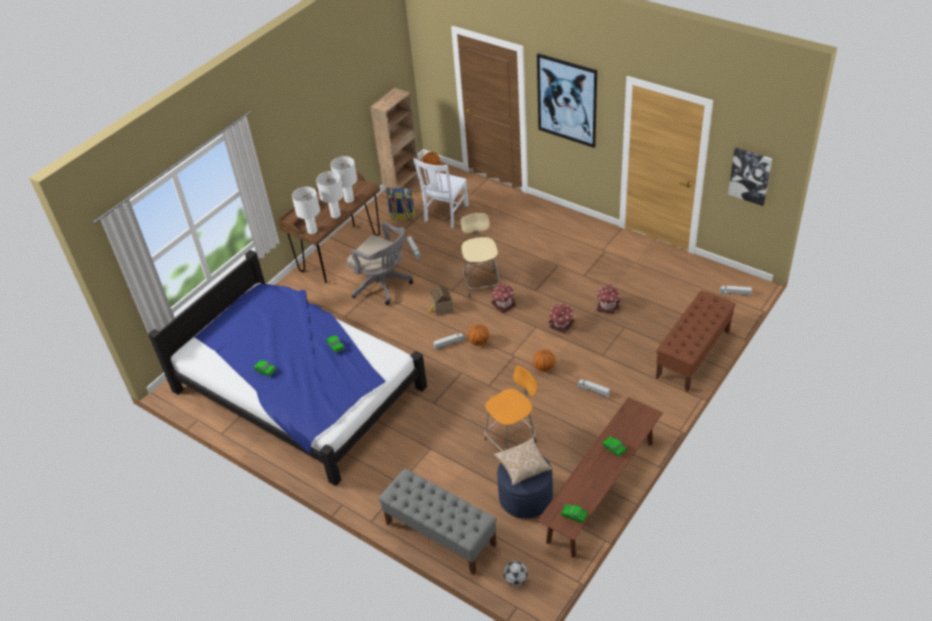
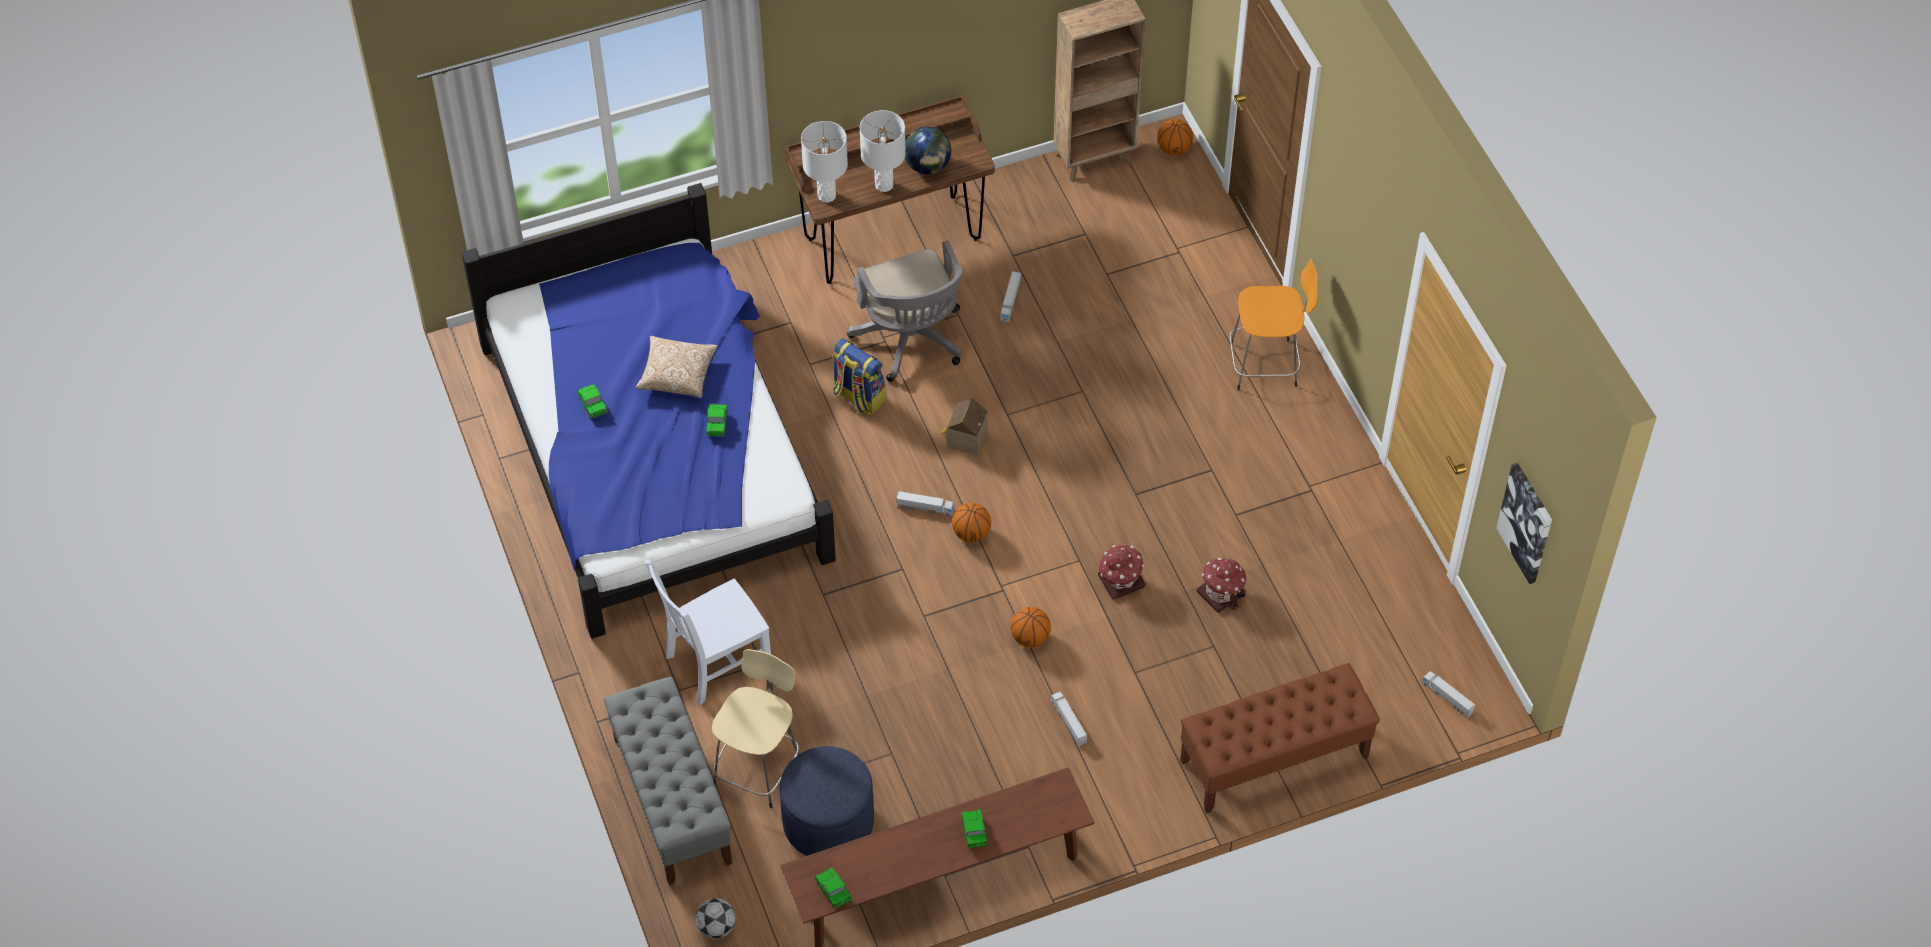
camera: 30 degrees right, 10 degrees up
white table lamp [331,156,357,203] -> globe [905,127,951,174]
backpack [387,188,415,221] -> backpack moved to [833,339,886,416]
white chair [413,158,469,228] -> white chair moved to [645,560,771,705]
beige stool [461,213,500,298] -> beige stool moved to [712,649,800,808]
orange stool [485,365,538,451] -> orange stool moved to [1229,259,1318,390]
toy house [491,283,516,313] -> none
pillow [494,438,552,486] -> pillow moved to [635,336,718,398]
picture [537,53,597,148] -> none

